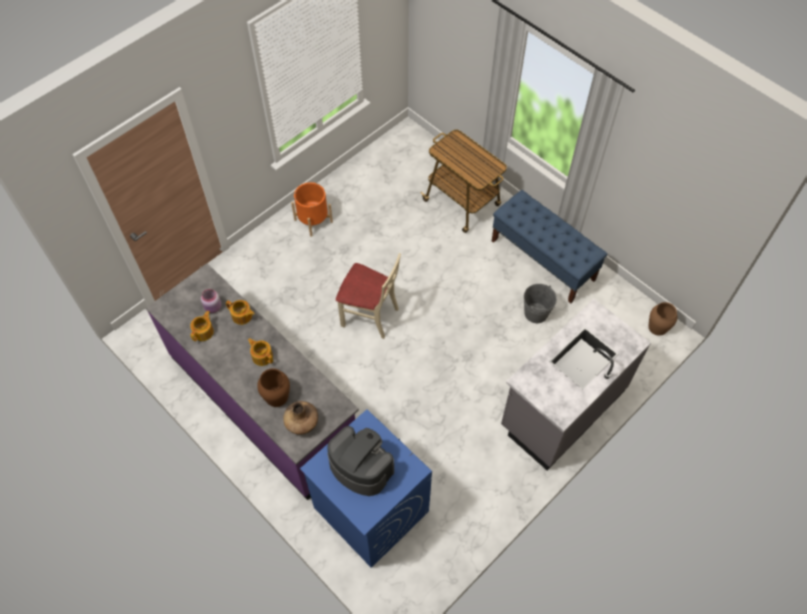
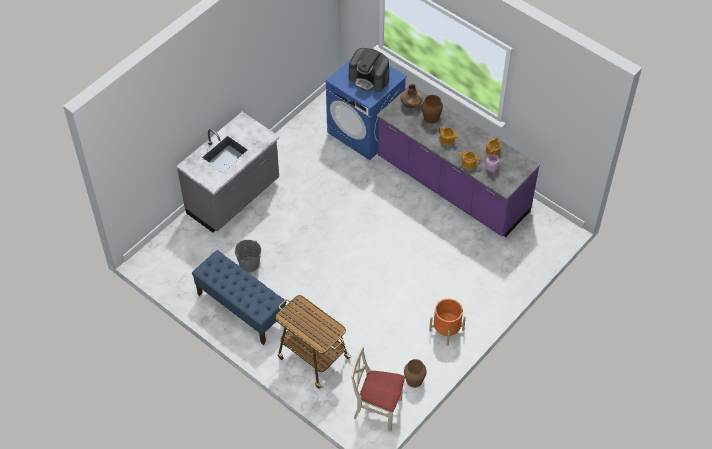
camera: 175 degrees right, 5 degrees down
beige chair [336,253,401,339] -> beige chair moved to [351,346,405,432]
brown vase [648,302,677,336] -> brown vase moved to [404,359,427,388]

